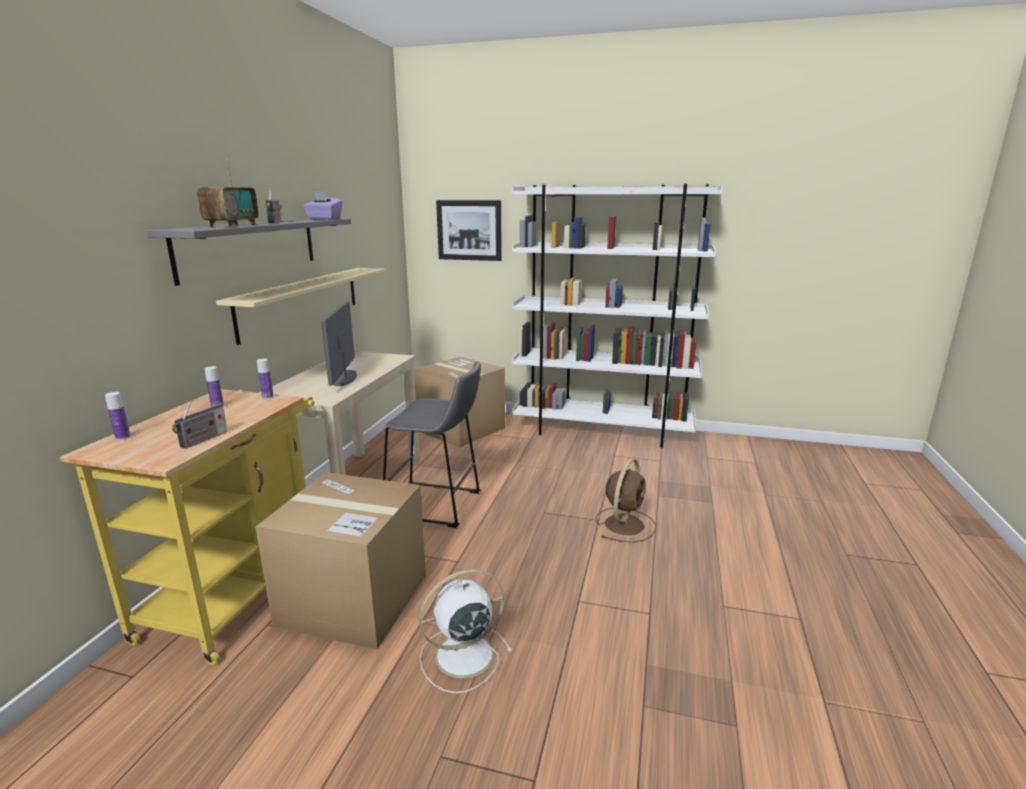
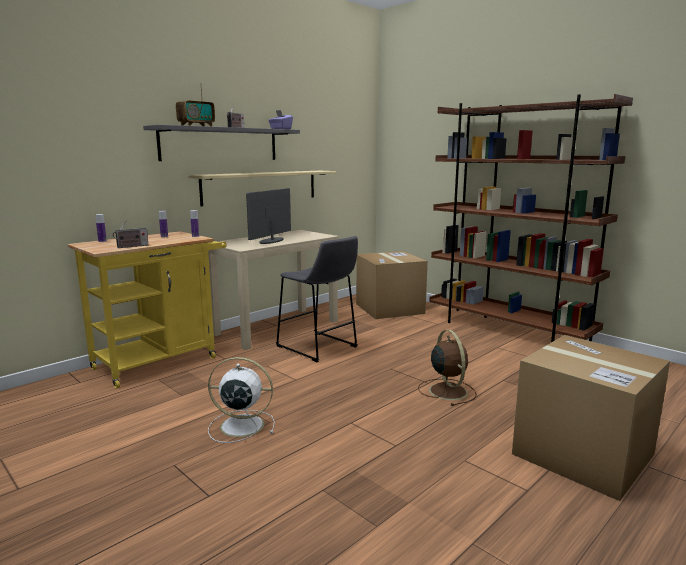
camera: 30 degrees right, 5 degrees down
cardboard box [255,472,426,649] -> cardboard box moved to [512,335,670,501]
picture [436,200,502,261] -> none
white bookcase [512,184,723,448] -> brown bookcase [429,94,633,342]
brown fan [596,459,656,543] -> brown fan turned 75 degrees counterclockwise [418,330,477,406]

